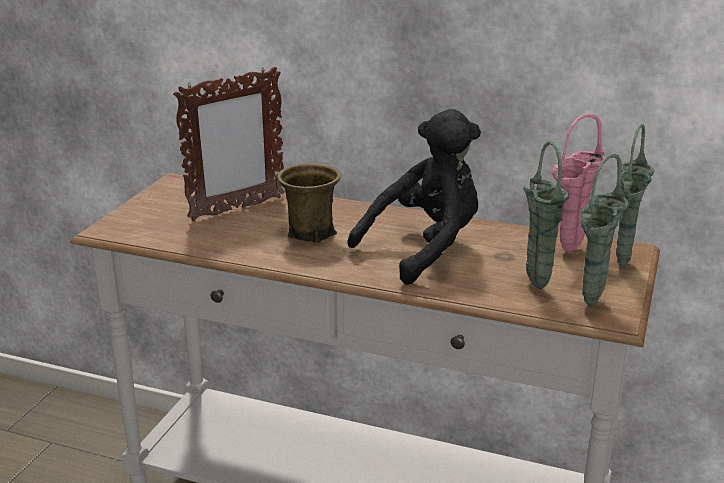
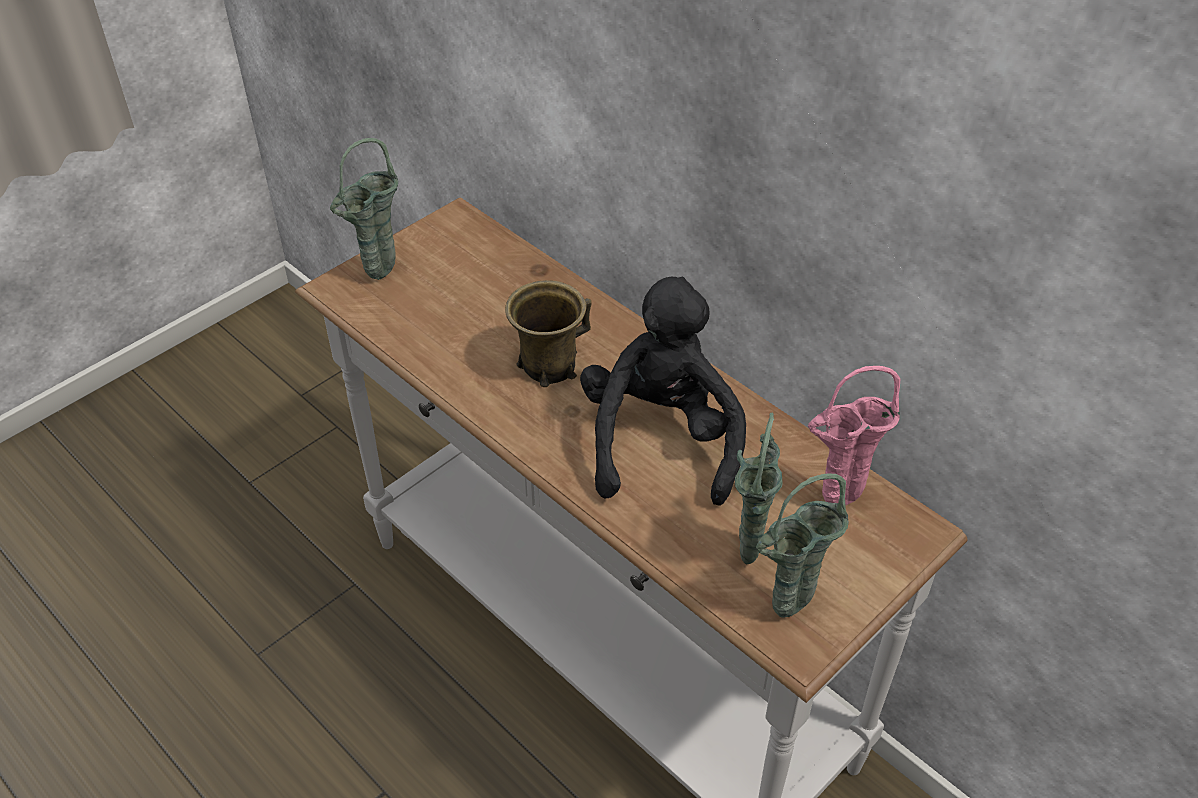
camera: 25 degrees right, 20 degrees up
picture frame [173,67,285,221] -> none
black plush toy [347,109,481,285] -> black plush toy turned 75 degrees counterclockwise [580,277,746,506]
green vase [617,124,654,267] -> green vase moved to [330,138,398,280]

